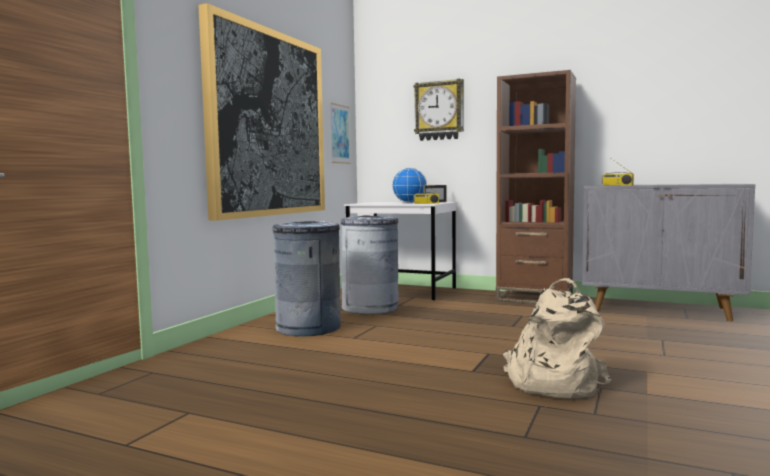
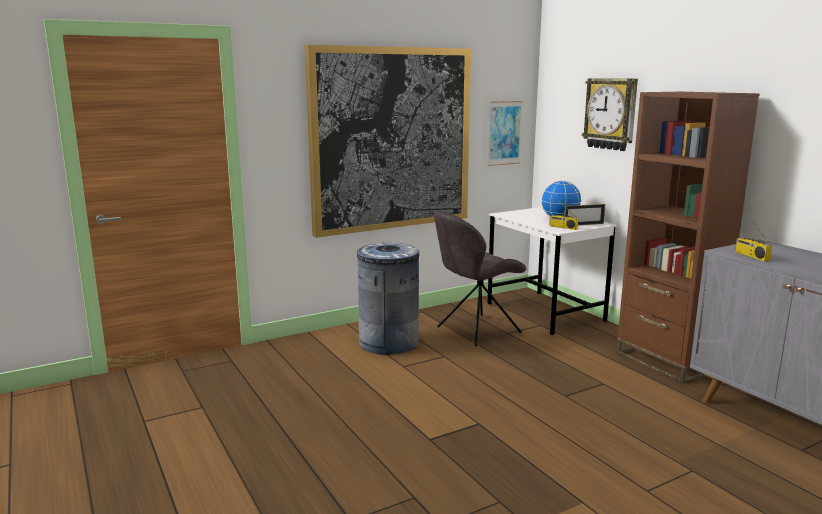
camera: 35 degrees right, 10 degrees up
grey trash can [341,215,399,315] -> grey chair [434,211,526,346]
beige backpack [503,278,611,399] -> none

